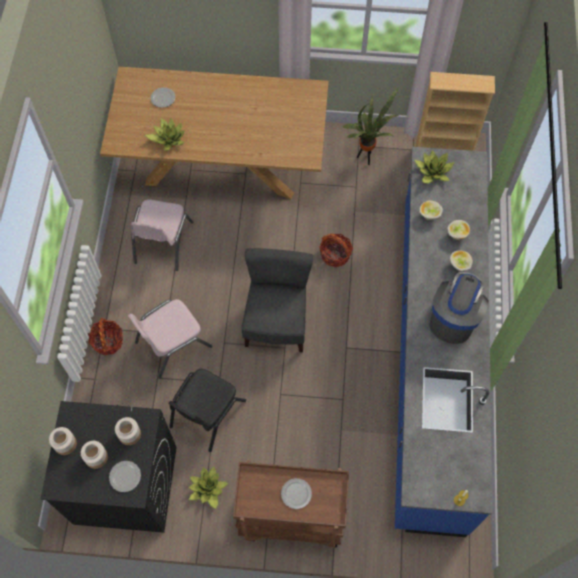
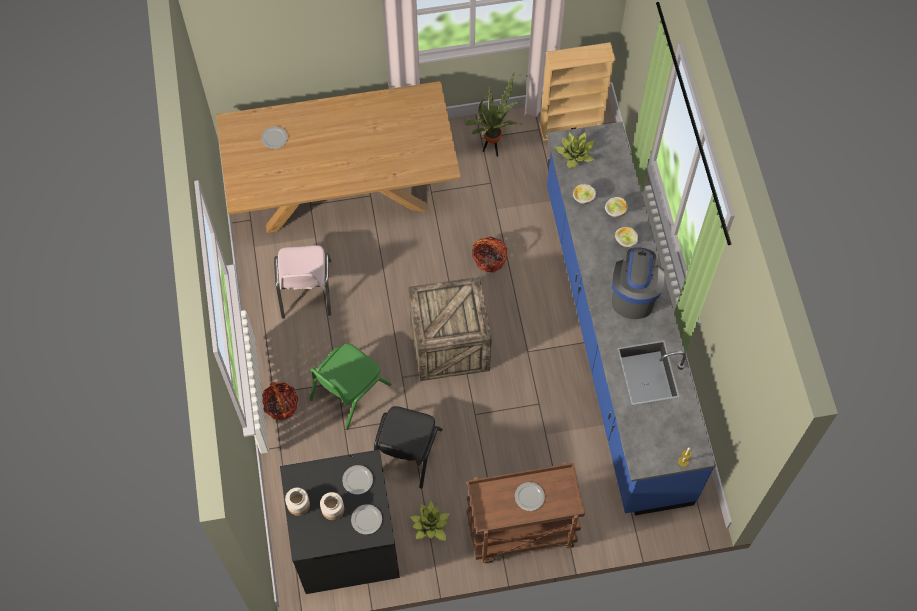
camera: 15 degrees left, 0 degrees up
jar [115,417,141,445] -> plate [342,465,373,495]
pink chair [128,299,212,378] -> green chair [310,343,391,429]
potted plant [145,117,184,151] -> none
grey chair [241,248,313,353] -> crate [408,277,492,381]

